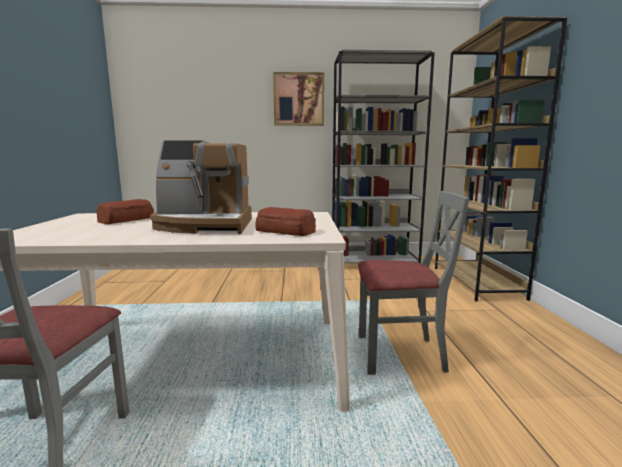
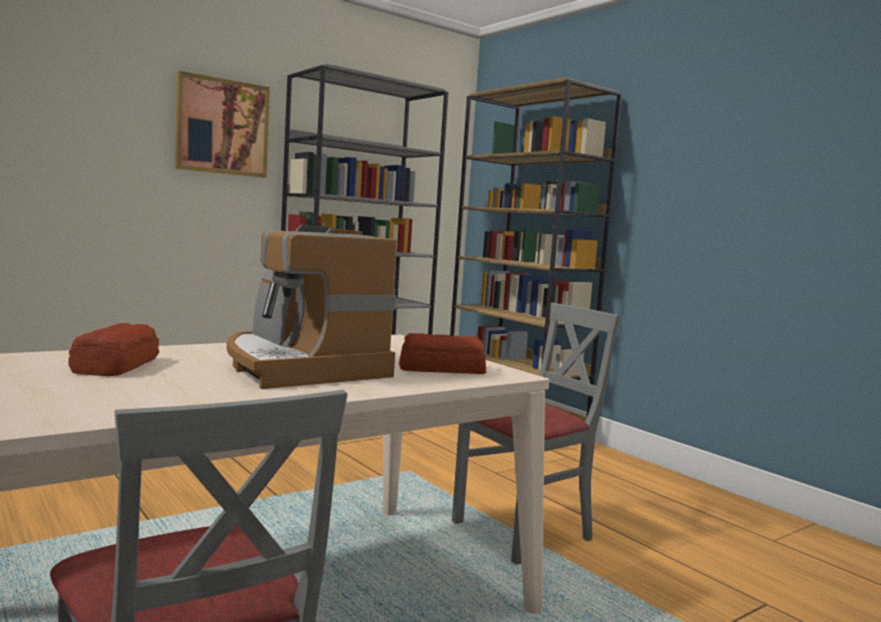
camera: 35 degrees left, 5 degrees down
coffee machine [150,141,252,234] -> coffee machine turned 90 degrees clockwise [227,225,397,389]

